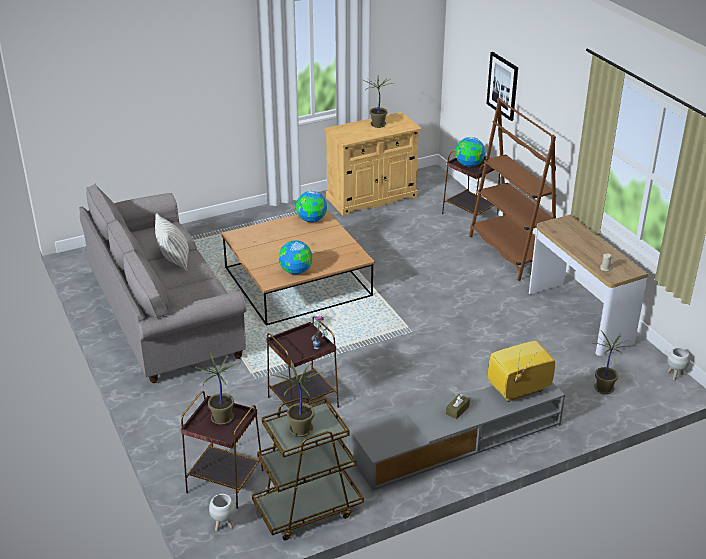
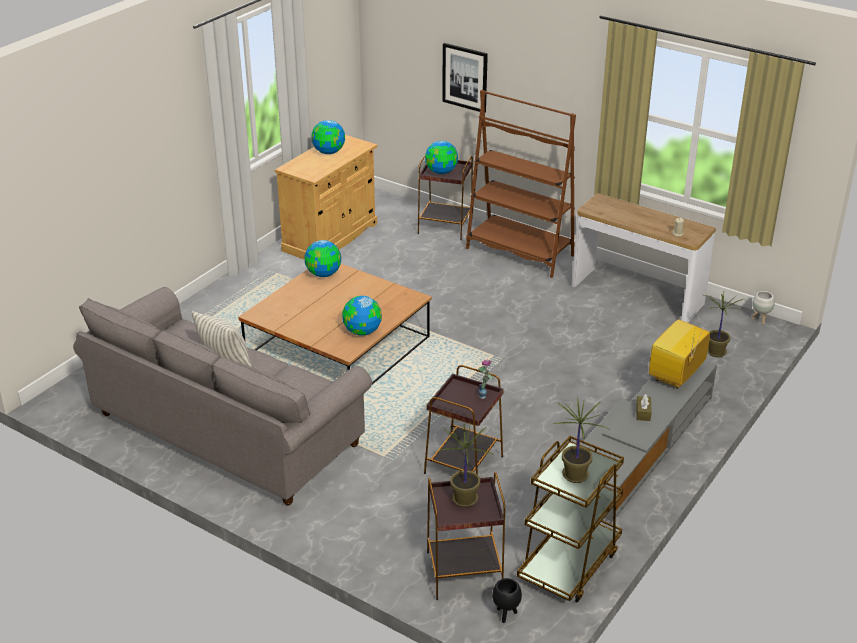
camera: 30 degrees left, 0 degrees up
white planter [209,494,235,531] -> black planter [492,578,522,623]
potted plant [363,75,394,128] -> globe [311,120,345,154]

